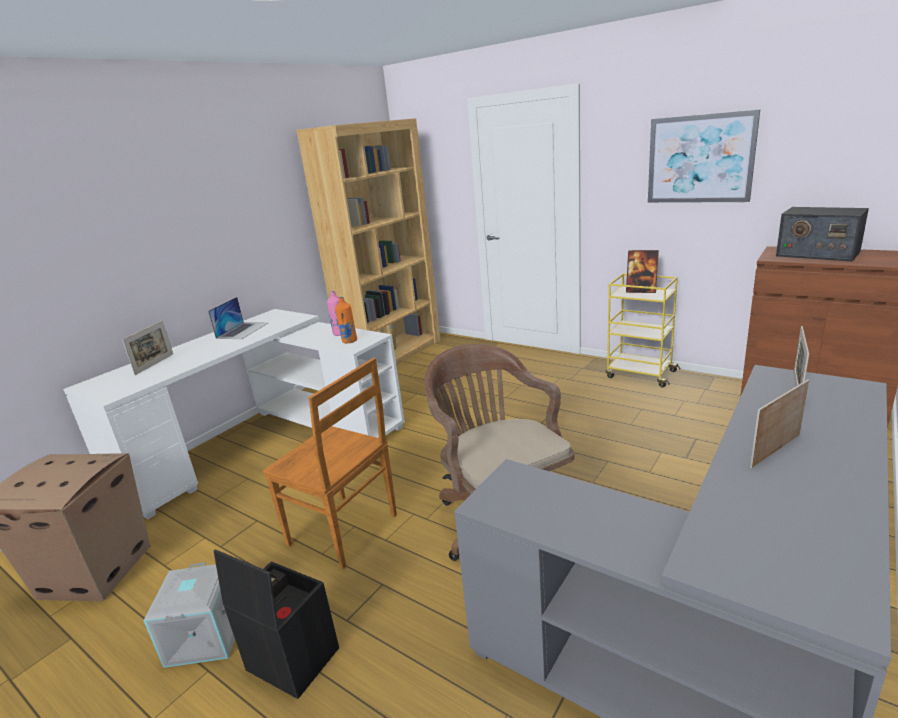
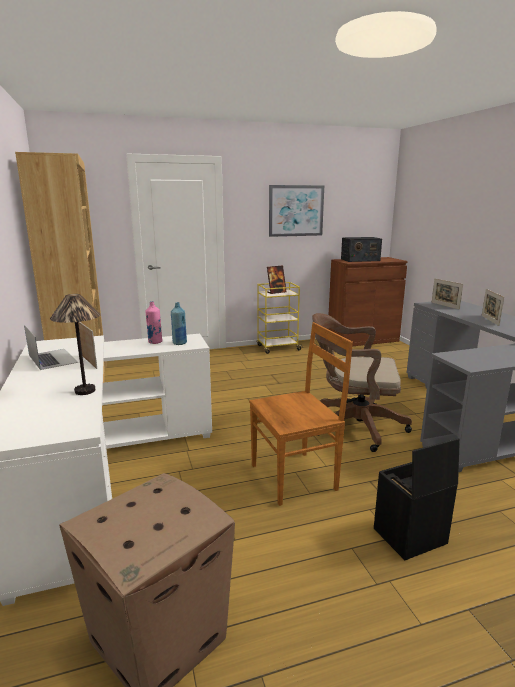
camera: 55 degrees left, 5 degrees down
picture frame [122,321,173,375] -> picture frame moved to [78,322,97,369]
grey storage box [143,562,235,668] -> none
orange bottle [335,297,357,344] -> blue bottle [171,302,187,345]
none -> table lamp [50,294,101,395]

